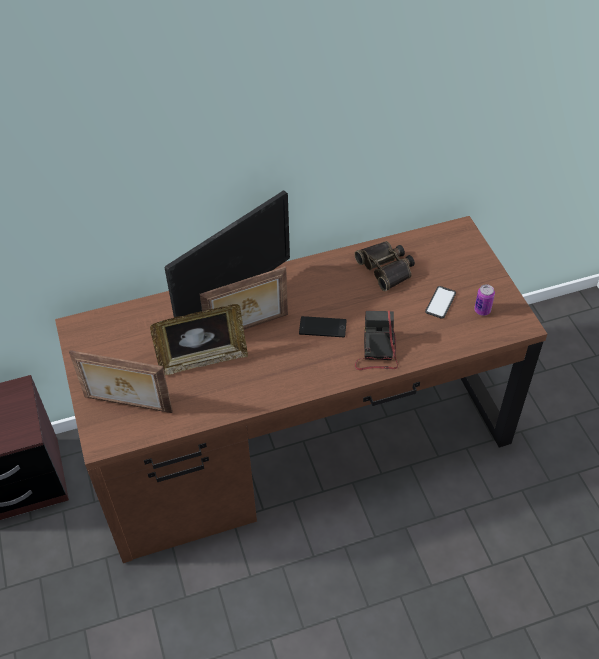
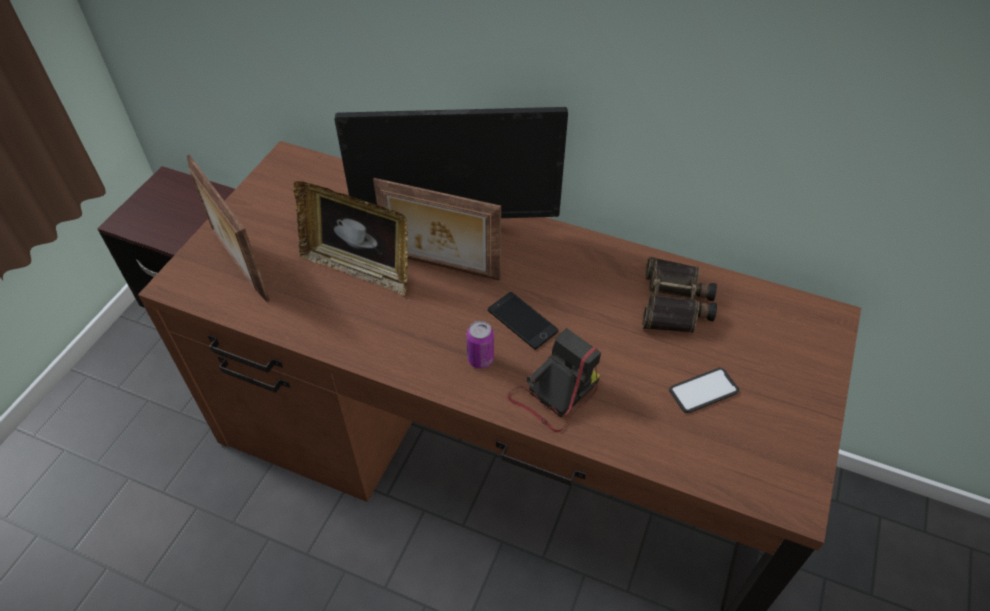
camera: 40 degrees right, 0 degrees up
can [474,284,495,316] -> can moved to [466,321,494,369]

